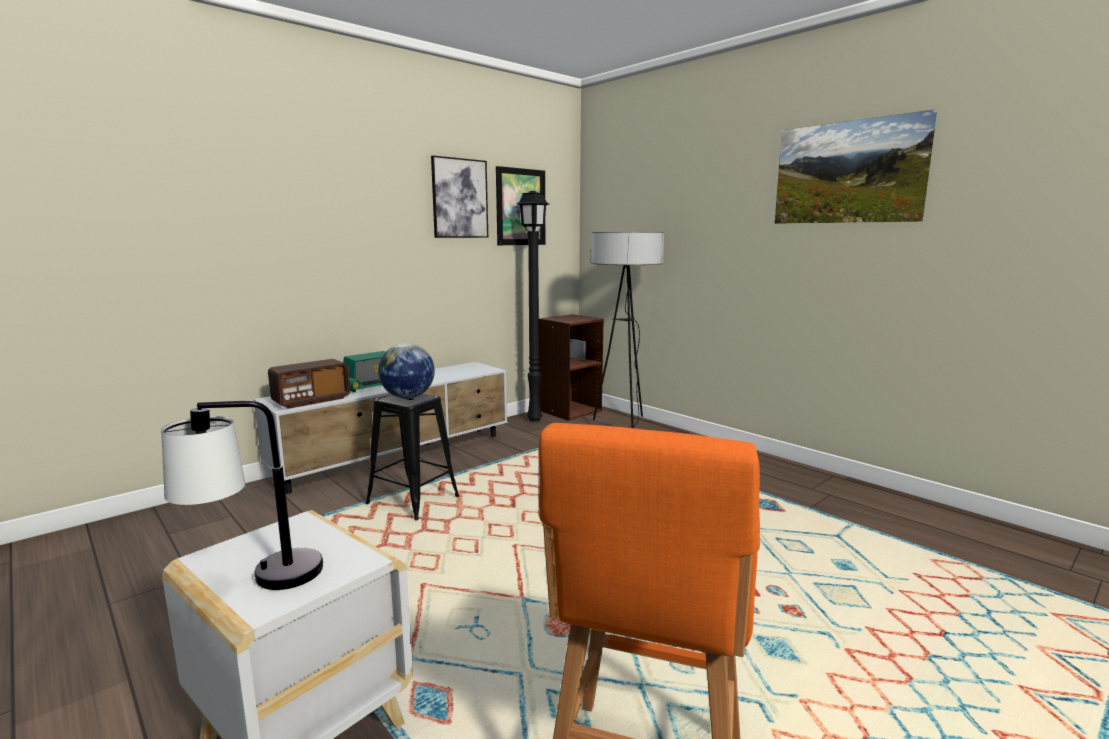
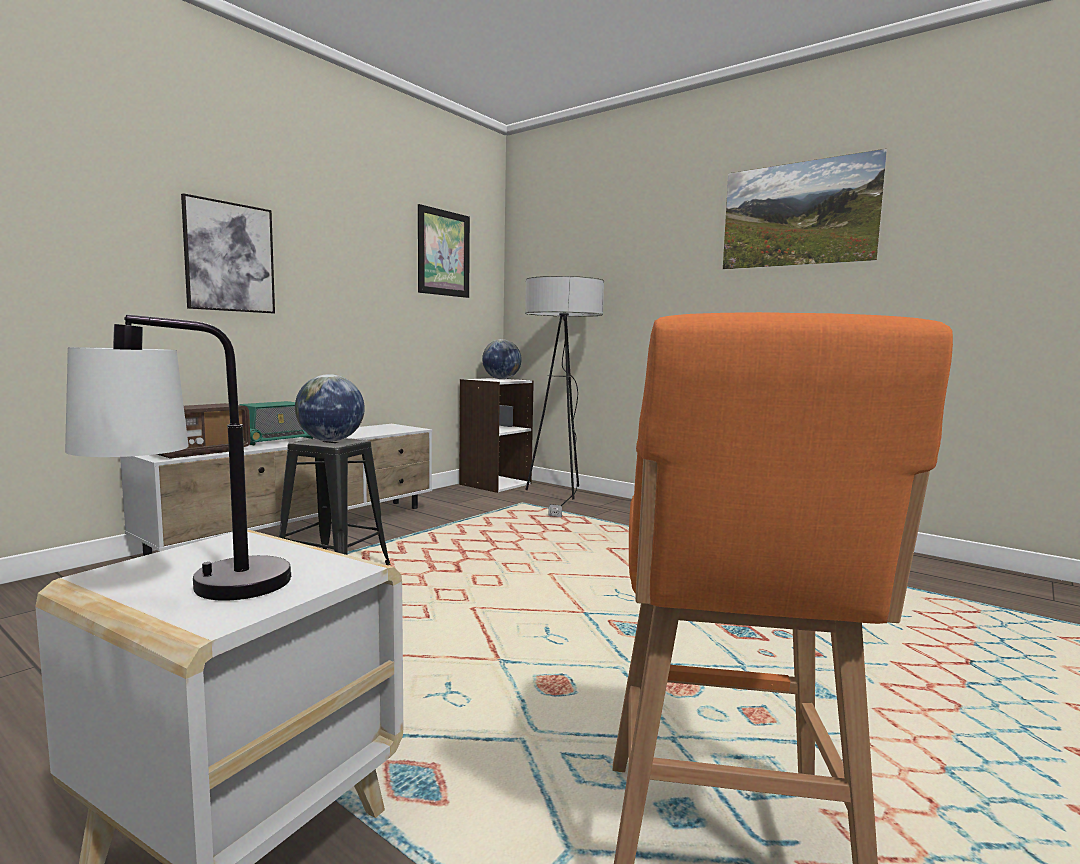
camera: 10 degrees left, 5 degrees down
picture [431,156,488,238] -> picture moved to [181,193,275,313]
black floor lamp [516,191,549,422] -> none
brown bookcase [539,314,604,421] -> white bookcase [459,378,534,493]
none -> globe [482,339,522,379]

